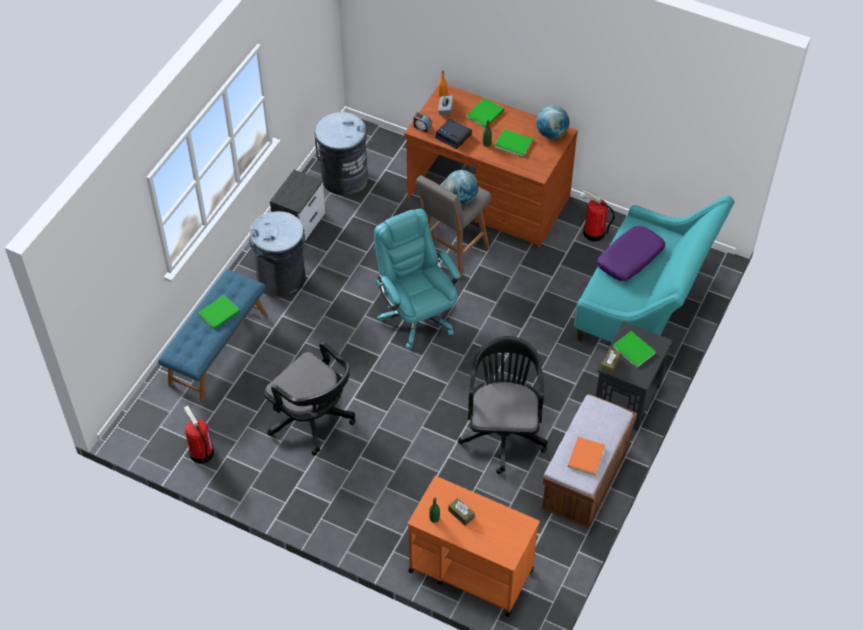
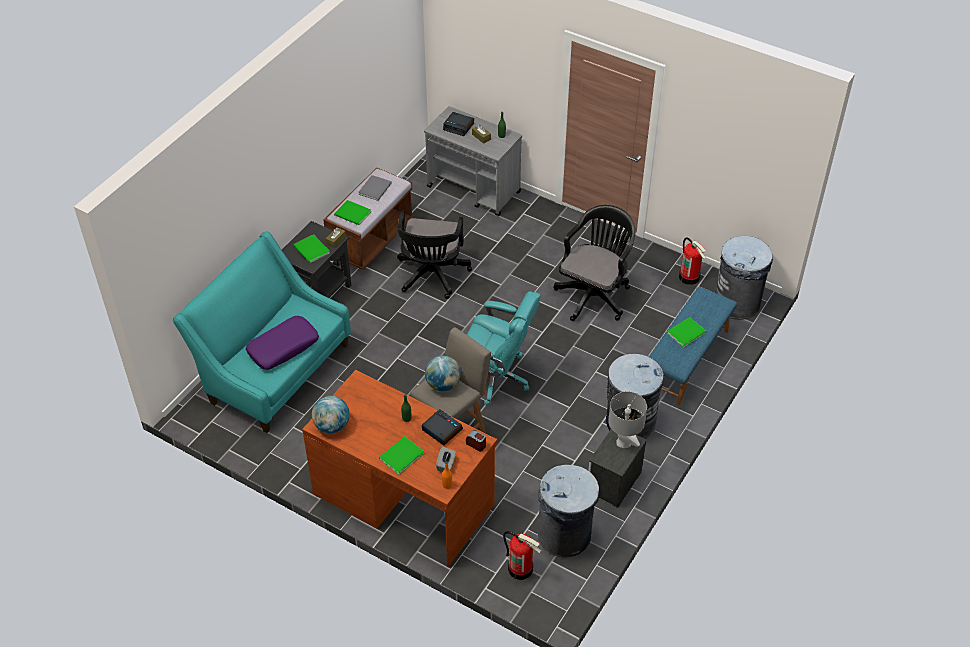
camera: 175 degrees left, 5 degrees down
black office chair [264,341,355,455] -> black office chair turned 75 degrees clockwise [554,205,635,321]
turquoise office chair [374,208,461,349] -> turquoise office chair turned 45 degrees counterclockwise [467,291,540,406]
orange cart [408,476,540,617] -> grey cart [424,106,522,216]
green book [494,129,533,157] -> green book moved to [334,200,371,225]
orange book [568,437,605,475] -> grey book [358,175,392,201]
fire extinguisher [580,189,615,242] -> fire extinguisher moved to [503,531,542,580]
none -> alarm clock [443,112,474,136]
none -> grey table lamp [608,391,647,448]
none -> grey trash can [715,236,773,320]

